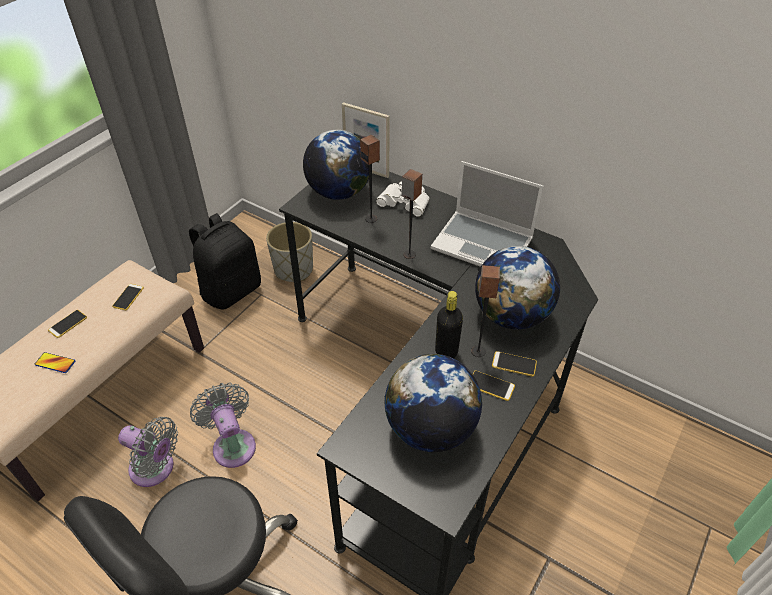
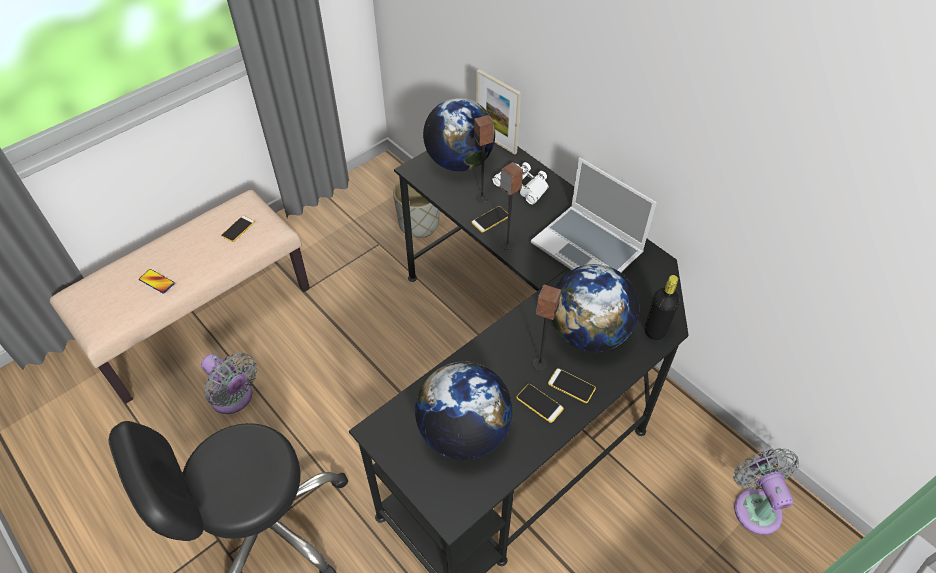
camera: 15 degrees right, 5 degrees up
phone [48,310,87,338] -> phone moved to [471,206,508,232]
black backpack [189,213,261,309] -> none
grey fan [190,383,256,468] -> grey fan moved to [733,448,799,535]
black bottle [435,291,463,358] -> black bottle moved to [645,275,679,340]

